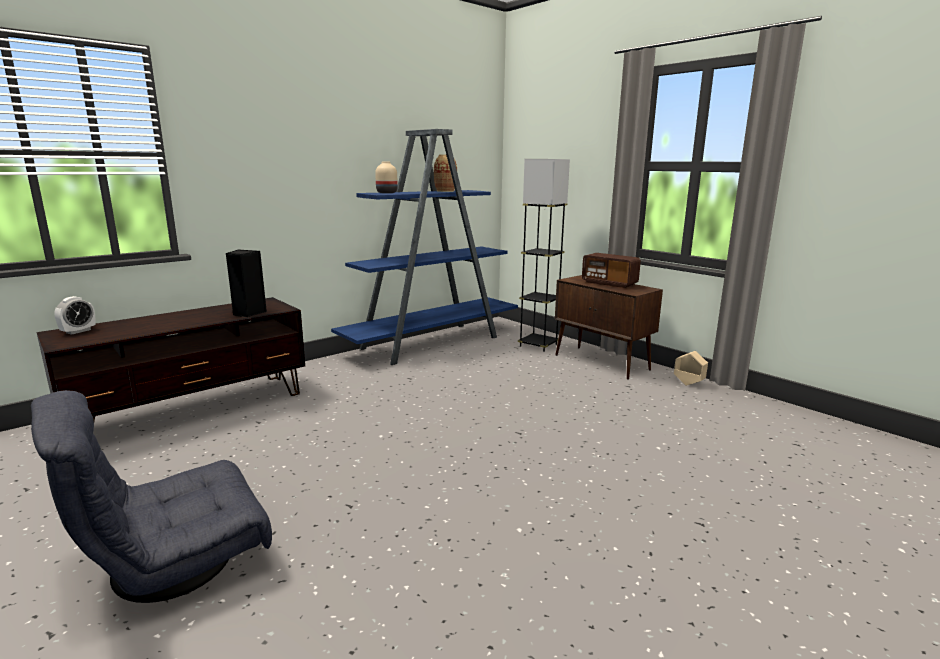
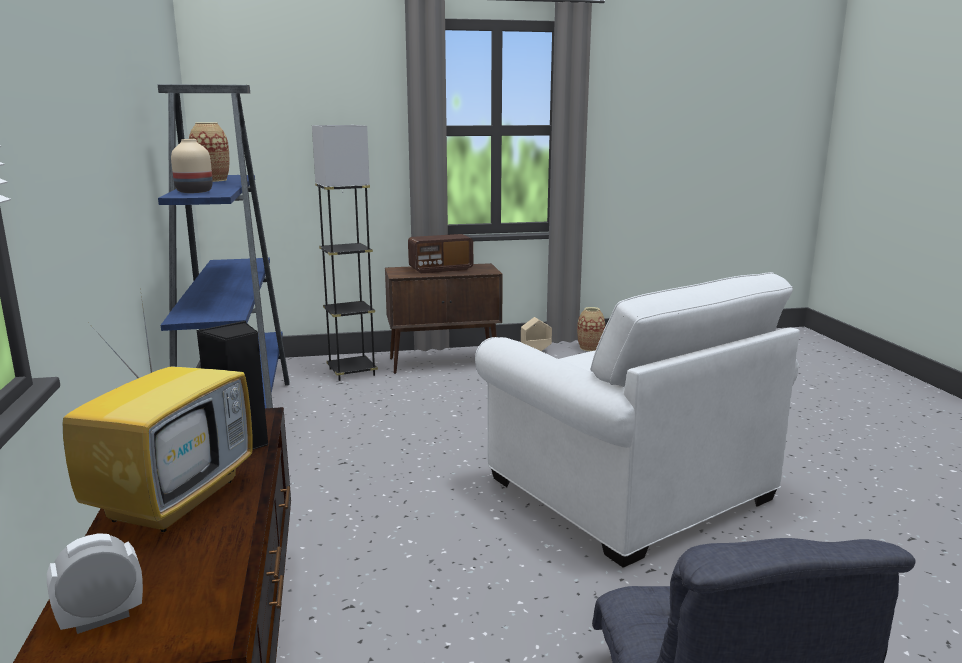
camera: 60 degrees left, 0 degrees up
alarm clock [54,296,96,335] -> alarm clock turned 90 degrees counterclockwise [47,533,143,634]
none -> television [63,296,253,532]
none -> white armchair [475,272,800,568]
none -> vase [577,307,605,351]

